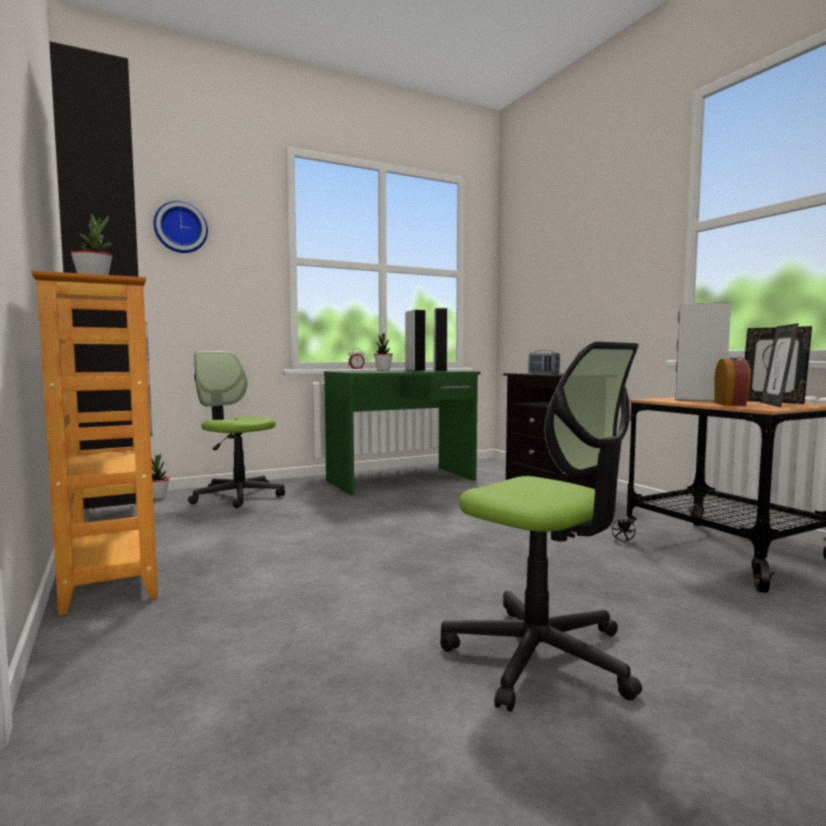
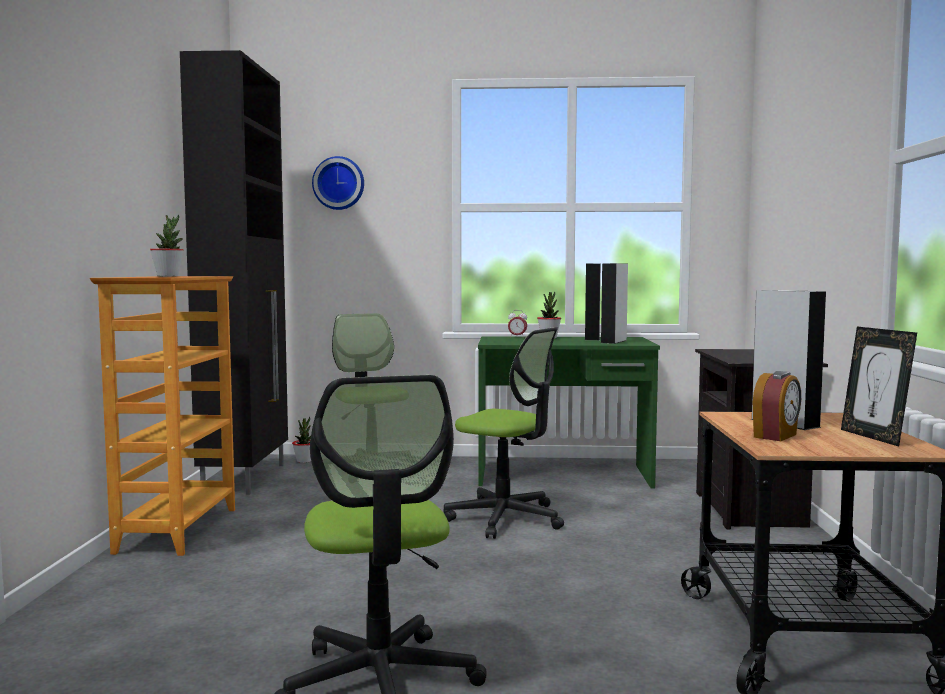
camera: 30 degrees right, 0 degrees up
radio [528,350,560,374] -> none
picture frame [761,323,799,407] -> none
none -> office chair [443,327,564,539]

